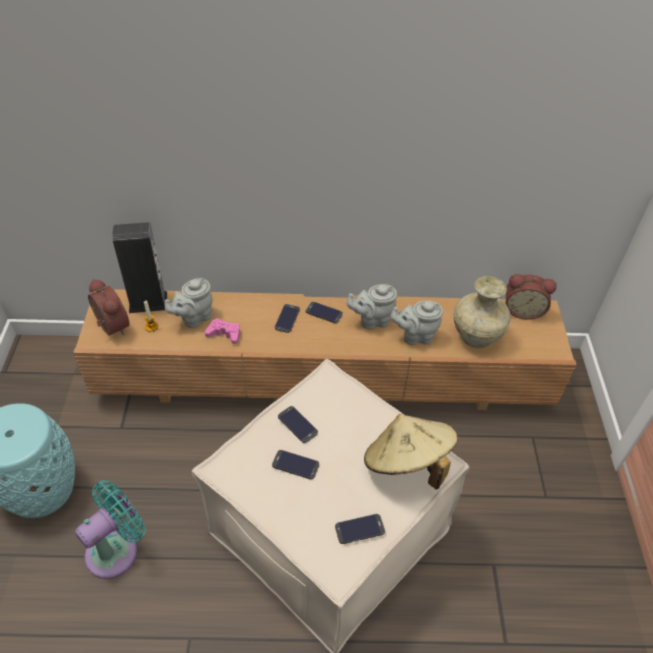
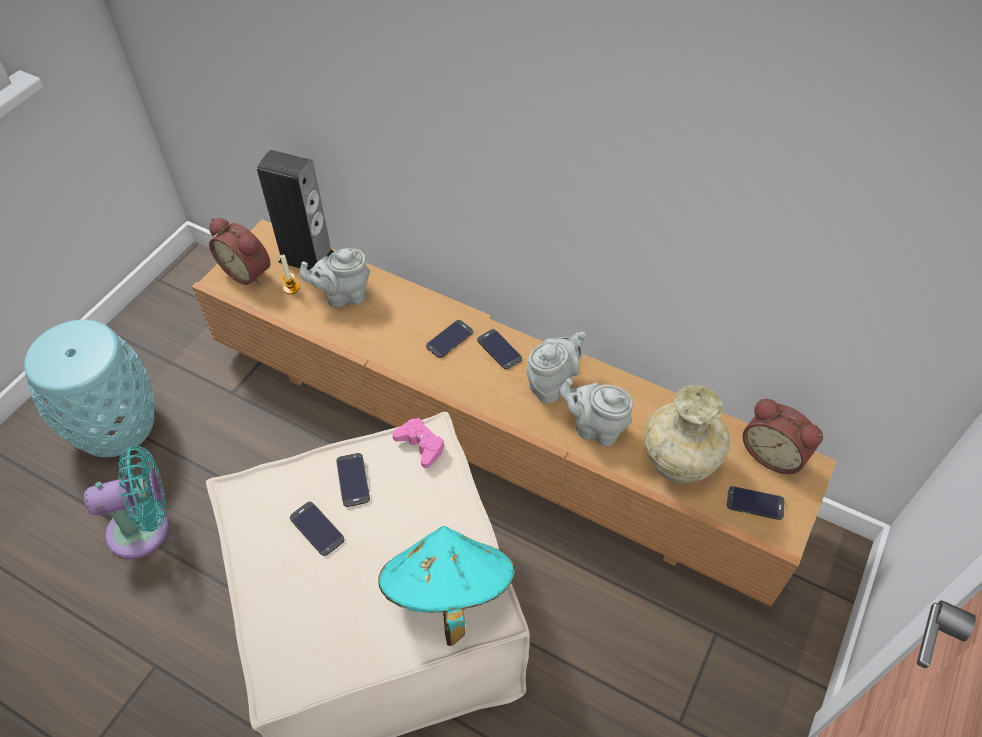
camera: 30 degrees right, 5 degrees up
alarm clock [88,279,130,336] -> alarm clock turned 135 degrees clockwise [209,218,270,286]
pink game controller [205,318,240,344] -> pink game controller moved to [392,418,445,468]
phone [335,514,385,544] -> phone moved to [727,486,785,520]
grey teapot [346,284,397,329] -> grey teapot turned 120 degrees clockwise [527,332,586,404]
beige hat [364,414,458,490] -> turquoise hat [378,526,515,646]

